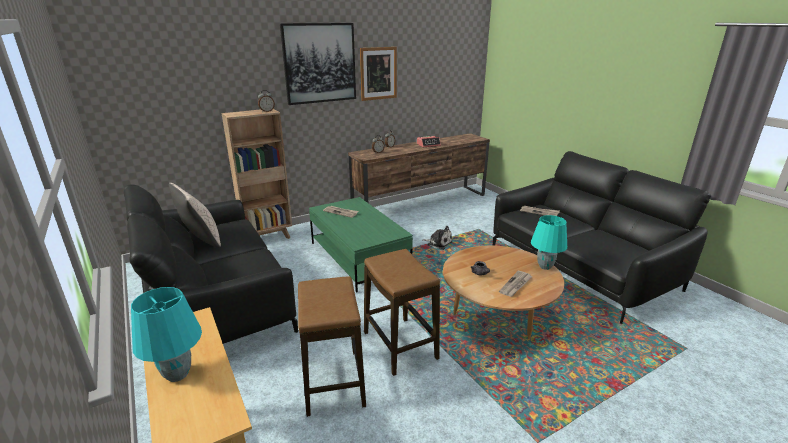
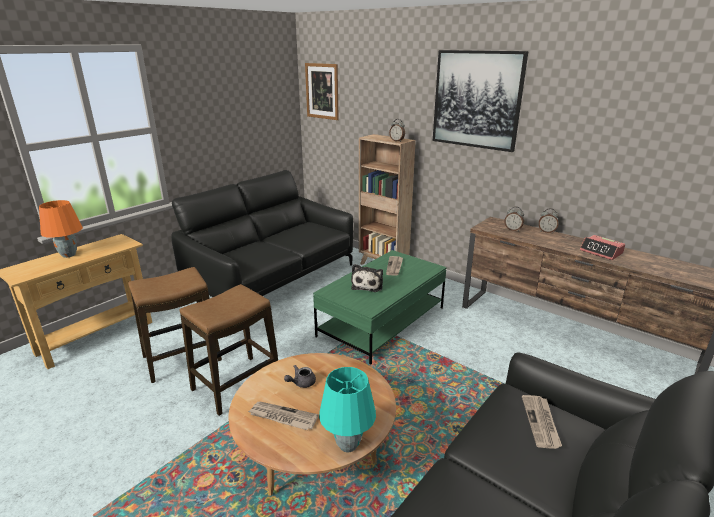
camera: 70 degrees right, 0 degrees up
turquoise table lamp [131,287,202,382] -> orange table lamp [39,200,83,258]
beige pillow [169,183,221,248] -> none
picture [360,47,397,101] -> picture moved to [305,63,339,120]
plush toy [423,226,453,250] -> plush toy moved to [351,264,383,292]

